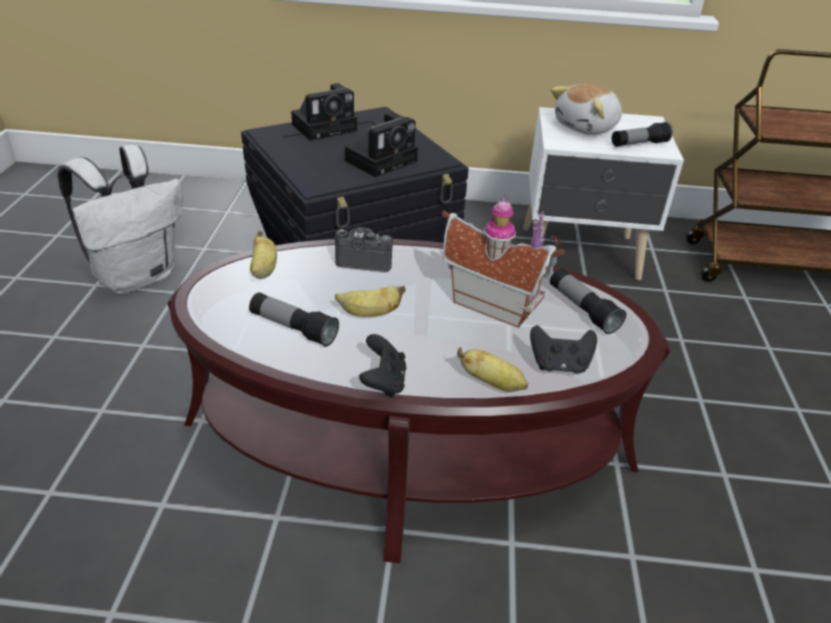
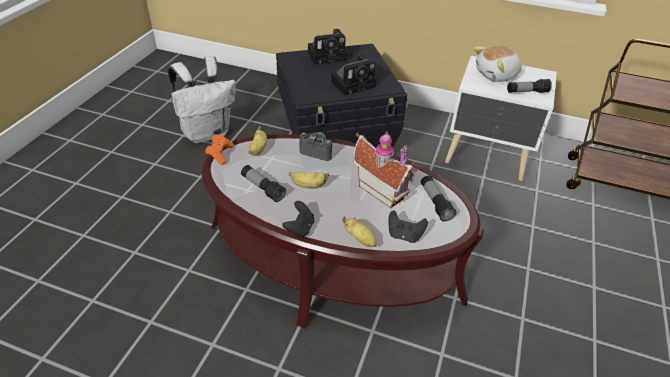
camera: 15 degrees right, 5 degrees up
none -> orange game controller [205,134,234,164]

